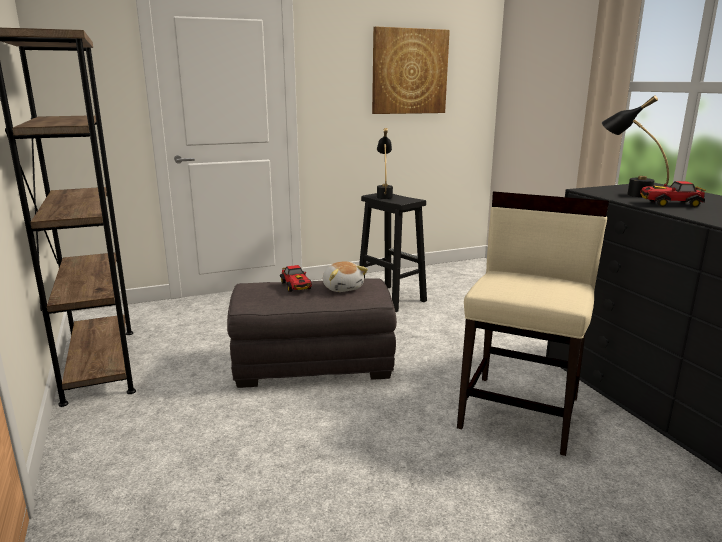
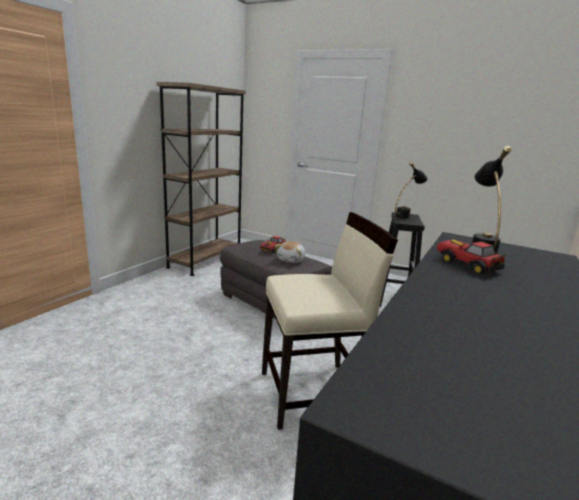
camera: 50 degrees right, 0 degrees up
picture [372,27,450,114] -> none

